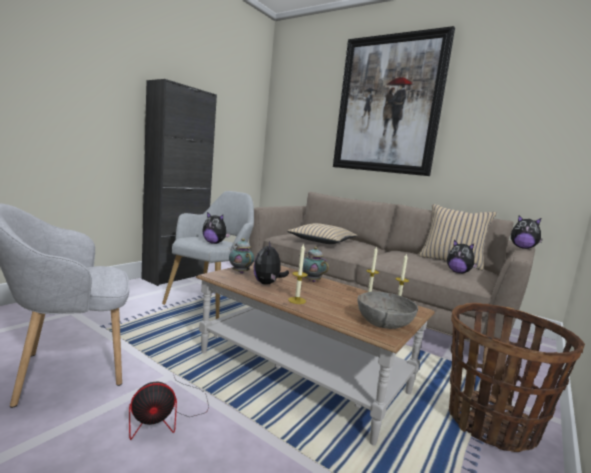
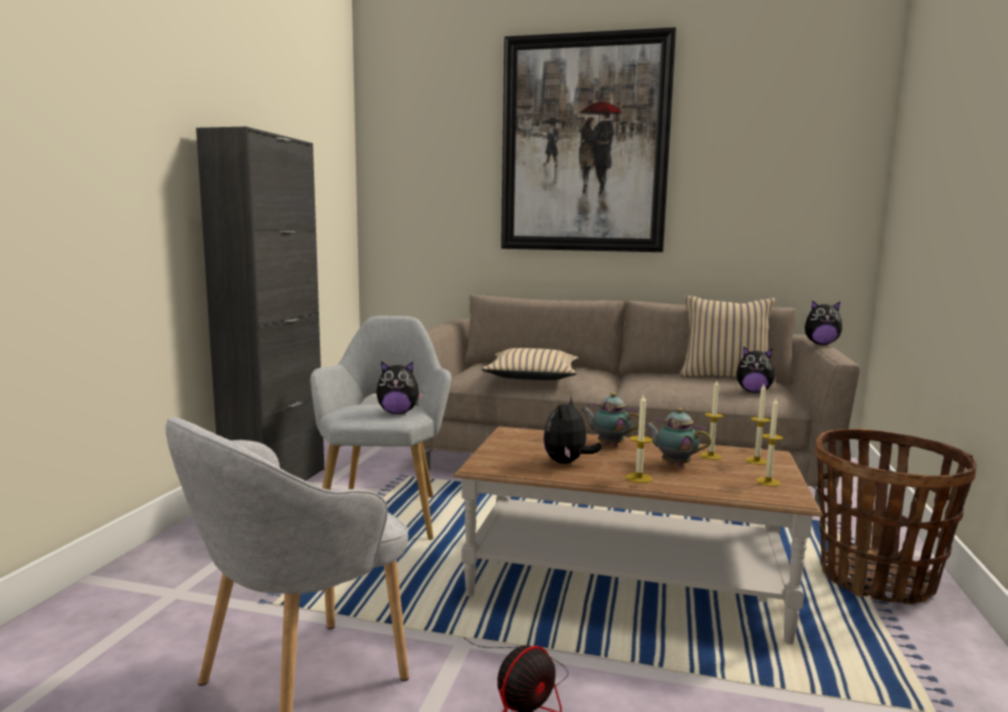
camera: 20 degrees left, 0 degrees up
teapot [229,238,254,274] -> teapot moved to [645,408,711,466]
plush toy [254,241,289,285] -> plush toy turned 45 degrees clockwise [543,397,602,464]
grey bowl [357,292,418,329] -> candle [756,398,783,487]

